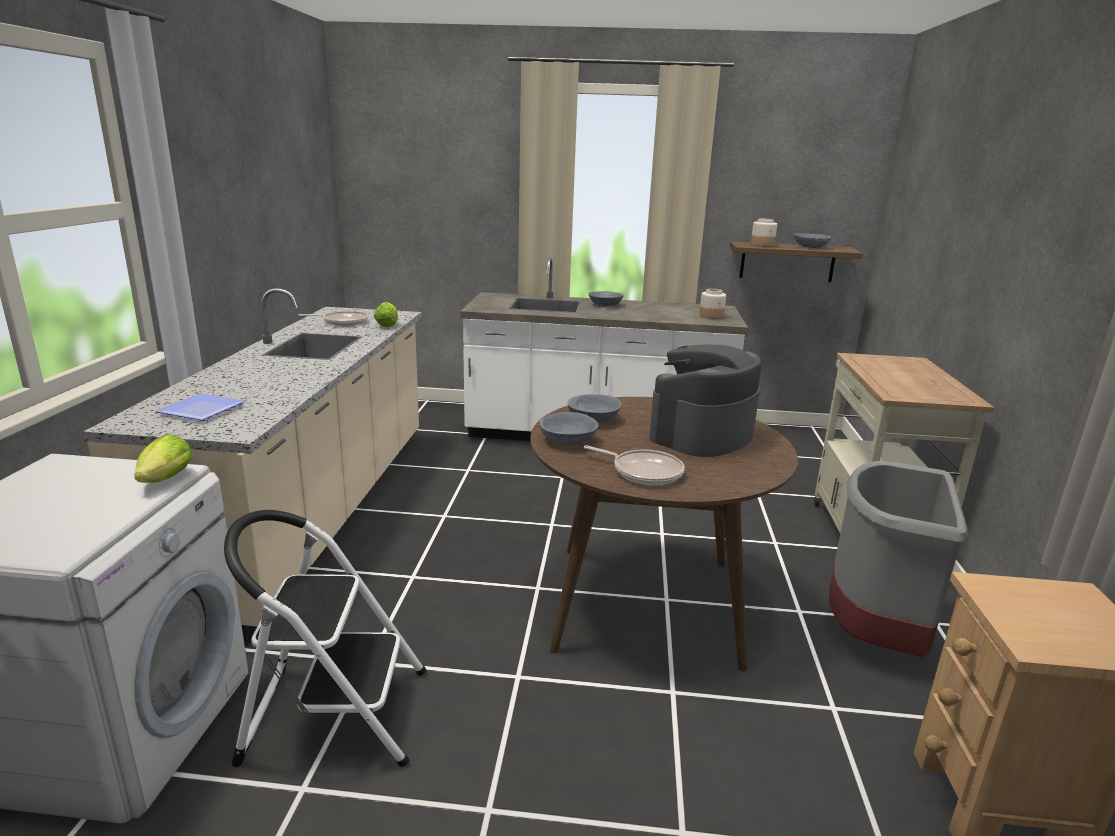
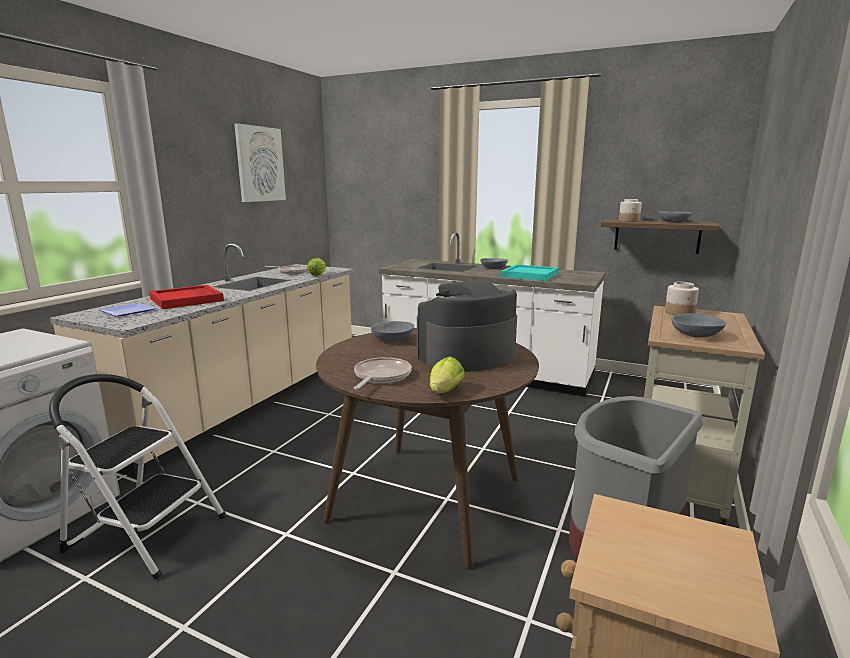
camera: 20 degrees right, 5 degrees down
lettuce [134,434,192,483] -> lettuce moved to [430,356,465,393]
grey bowl [540,412,599,445] -> grey bowl moved to [671,313,726,337]
frying pan [584,445,685,485] -> frying pan turned 120 degrees counterclockwise [354,357,412,389]
jar [699,289,726,319] -> jar moved to [665,282,699,315]
none -> red tray [149,285,224,309]
none -> picture [234,123,286,202]
none -> turquoise tray [501,264,559,281]

